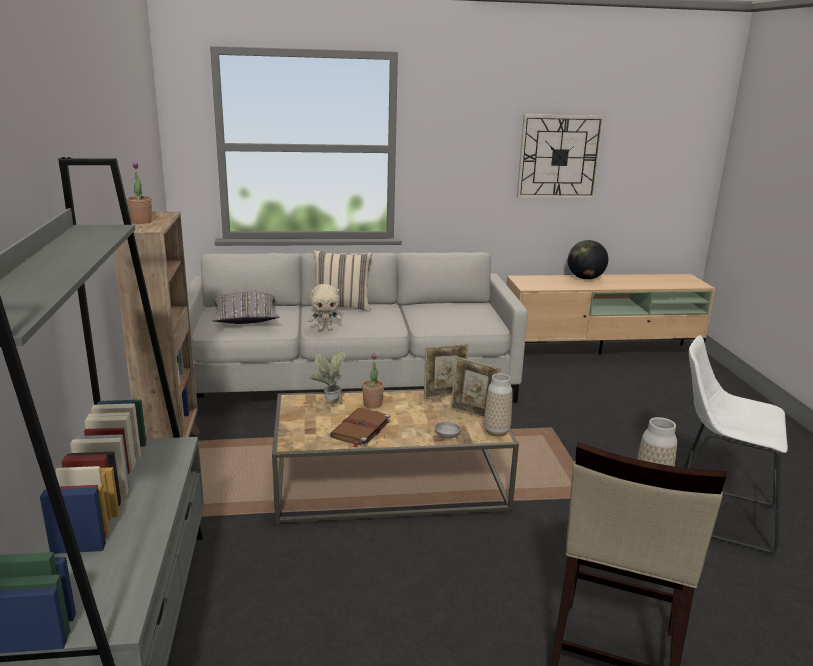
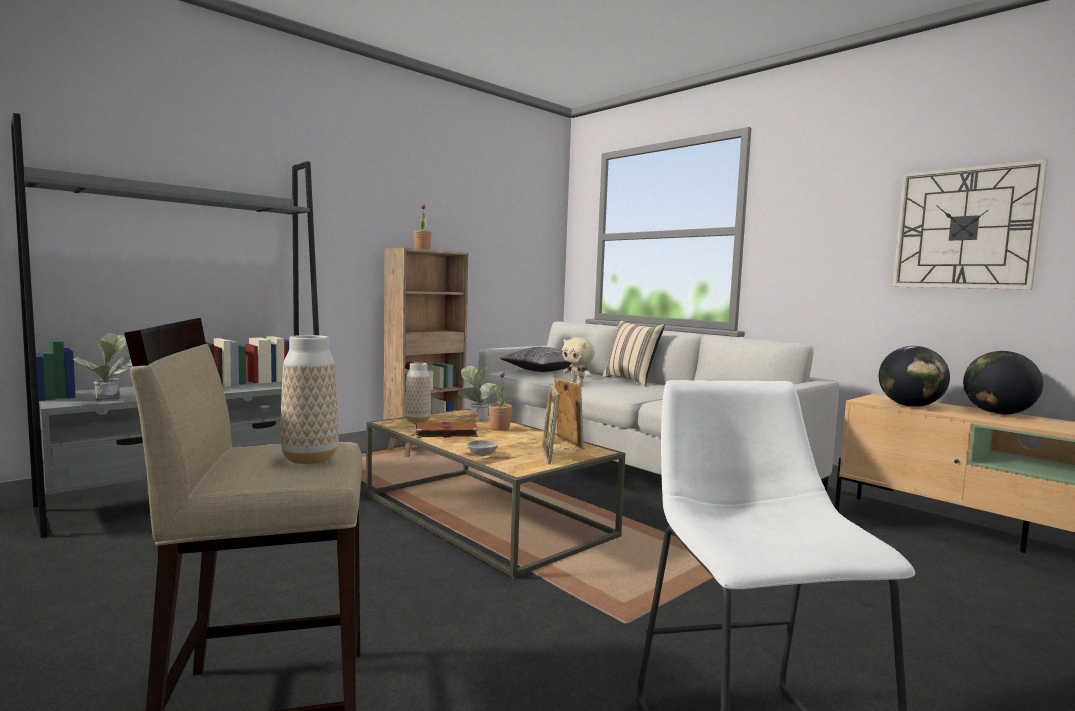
camera: 55 degrees right, 15 degrees down
picture frame [424,344,468,399] -> picture frame turned 150 degrees counterclockwise [554,378,584,449]
vase [484,373,512,436] -> vase moved to [405,362,431,423]
none -> potted plant [73,333,132,399]
none -> globe [879,346,950,407]

